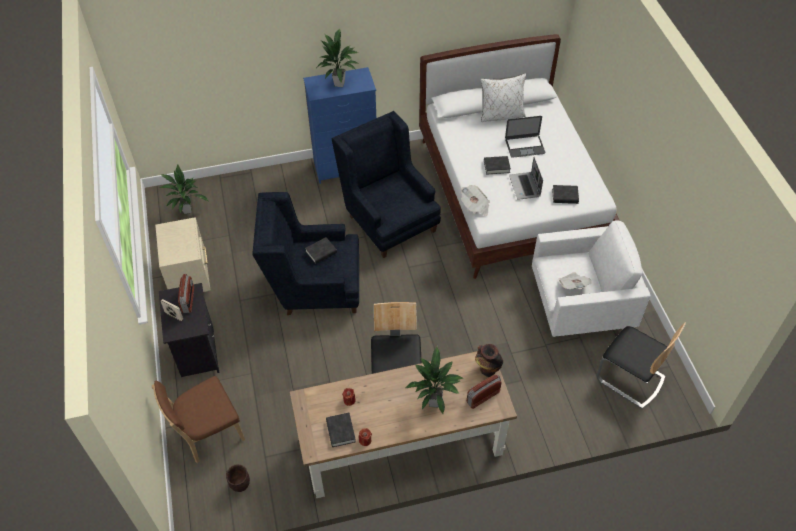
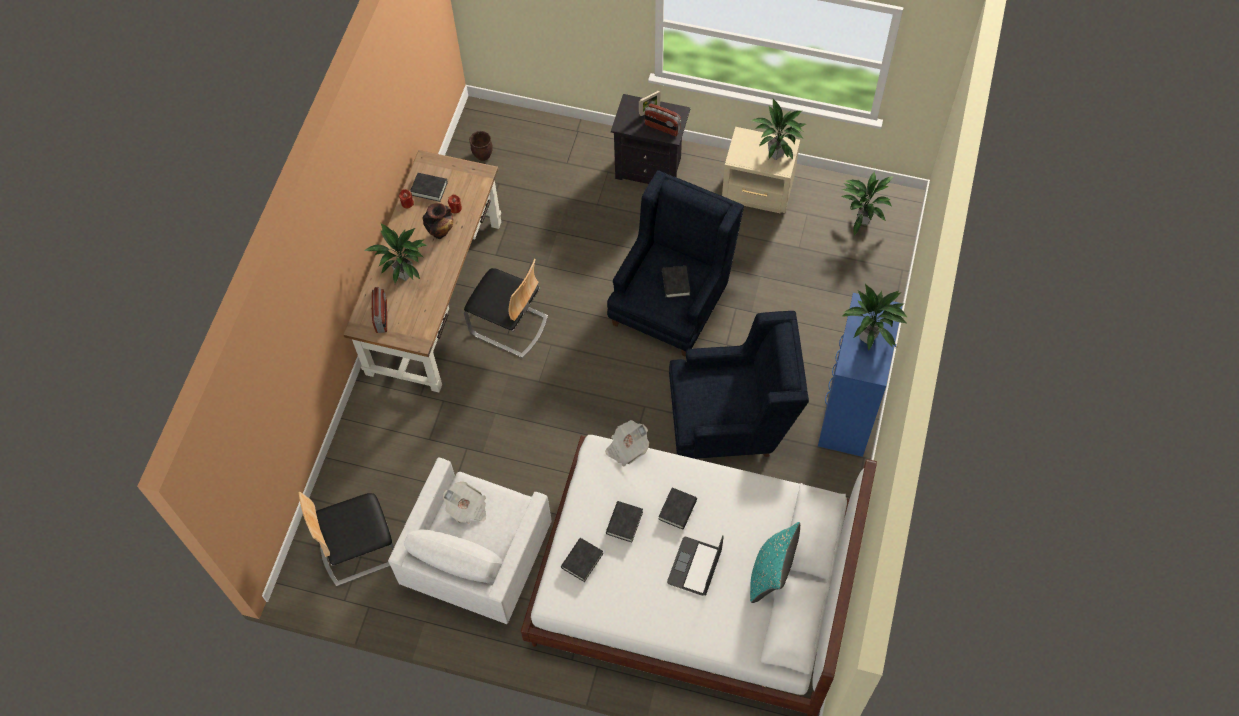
camera: 120 degrees right, 10 degrees up
brown chair [152,376,245,463] -> none
vase [475,344,503,377] -> vase moved to [423,203,453,239]
white pillow [481,73,526,122] -> turquoise pillow [750,522,800,603]
laptop [509,157,543,200] -> black book [606,501,643,542]
none -> potted plant [751,99,806,160]

